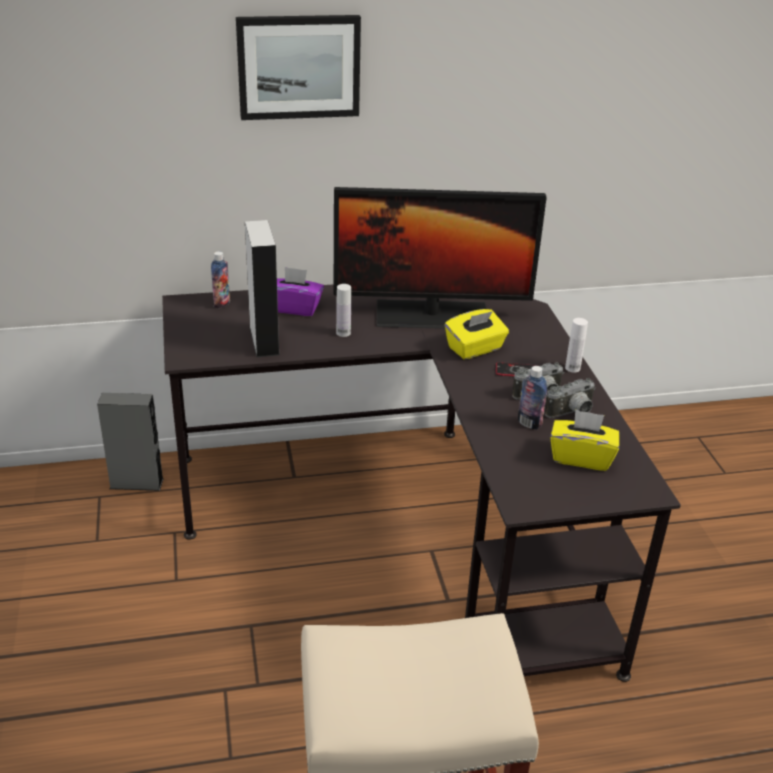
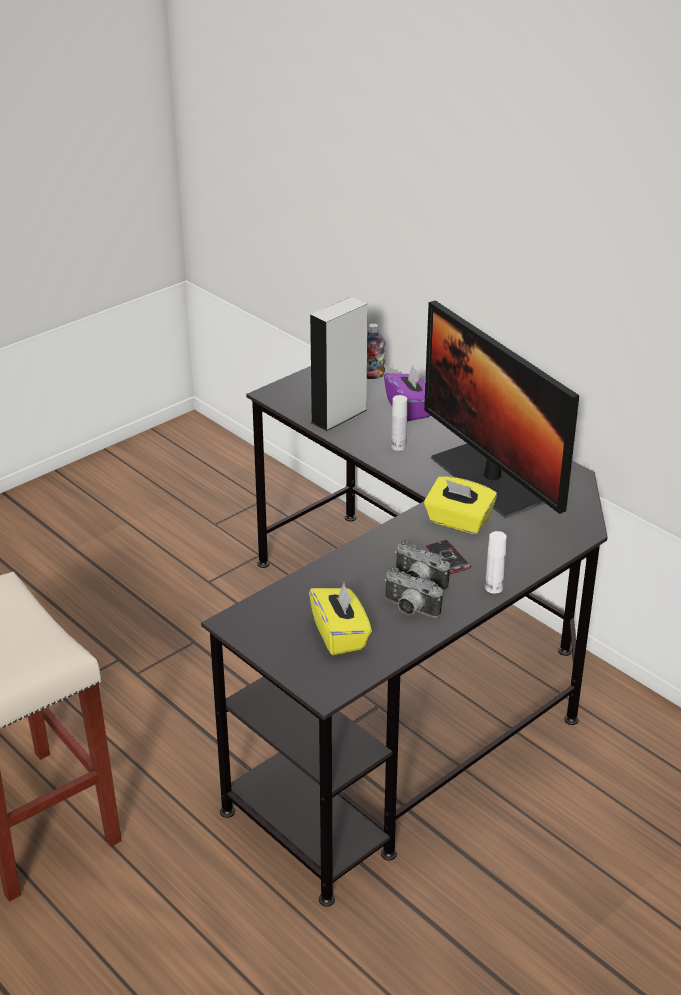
camera: 60 degrees right, 0 degrees up
grey speaker [97,393,164,491] -> none
picture [236,15,361,120] -> none
bottle [518,366,547,430] -> none

